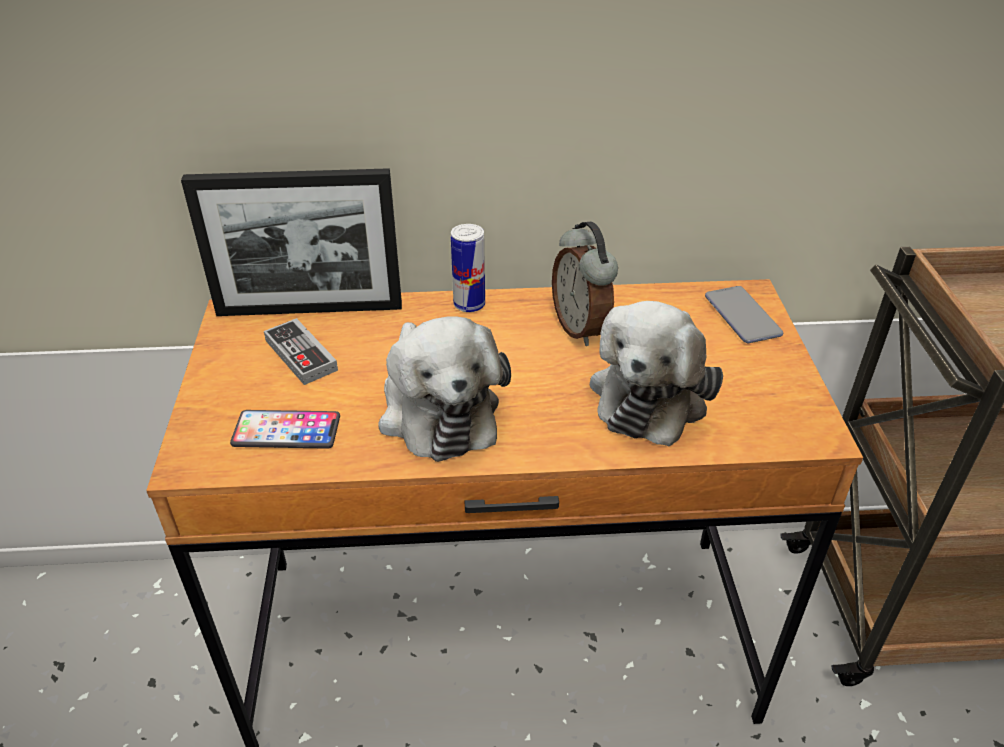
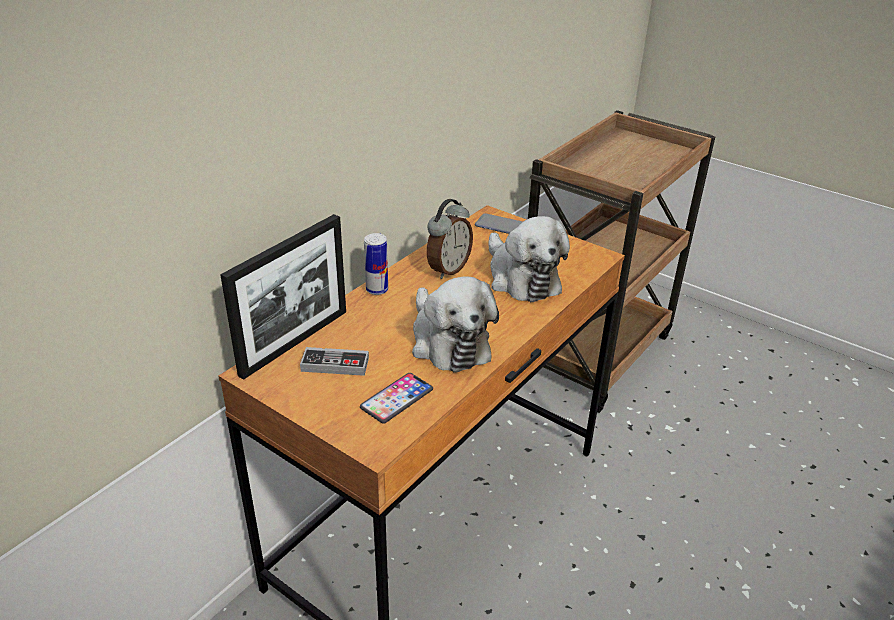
camera: 50 degrees left, 5 degrees down
plush toy [378,316,511,462] -> plush toy turned 45 degrees clockwise [412,276,499,373]
alarm clock [552,222,618,346] -> alarm clock turned 75 degrees counterclockwise [427,199,473,279]

